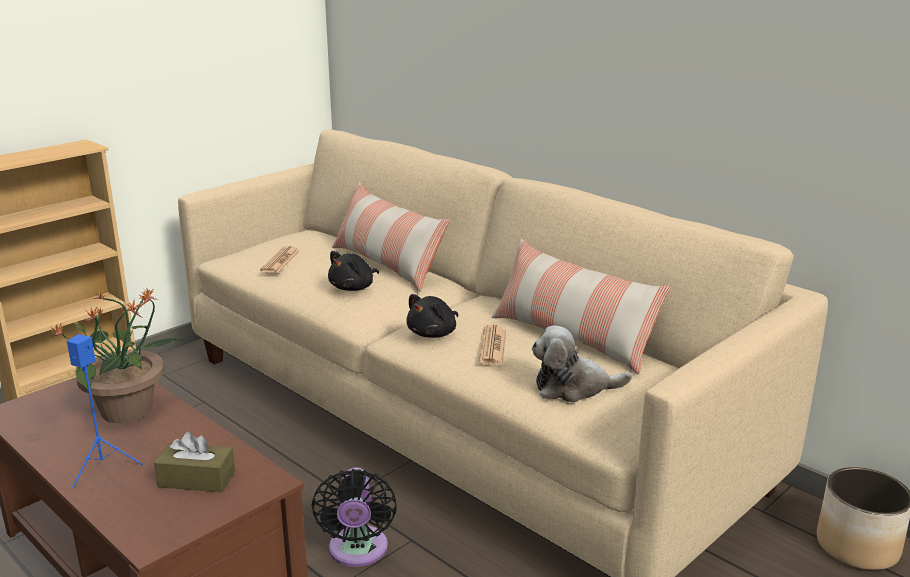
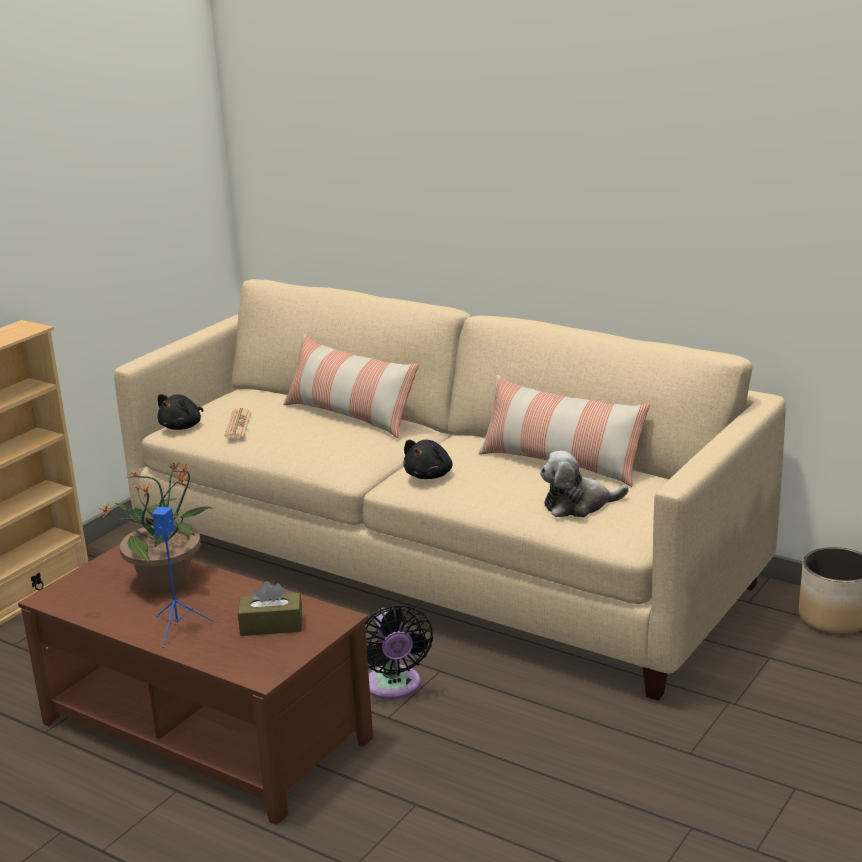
camera: 10 degrees left, 0 degrees up
black plush toy [328,251,379,291] -> black plush toy moved to [157,394,203,430]
newspaper [479,325,506,364] -> none

